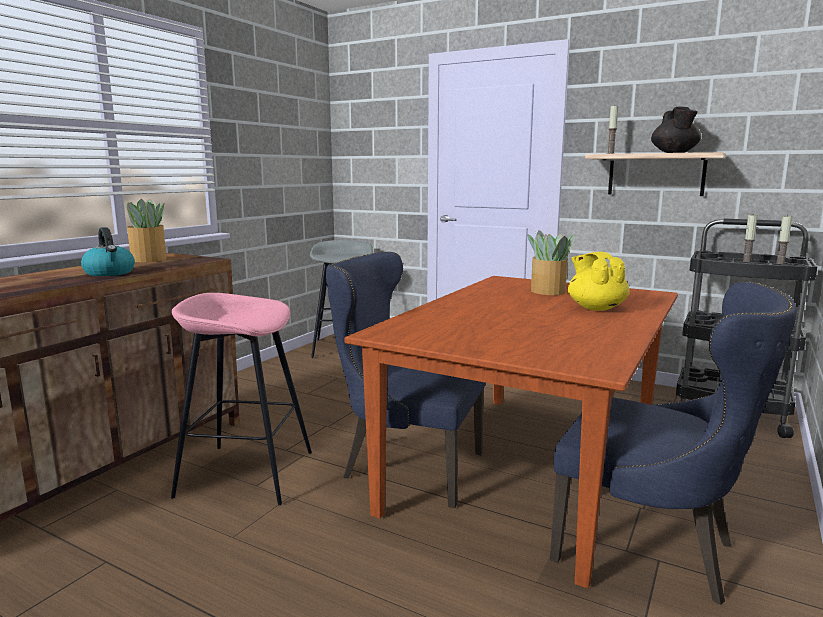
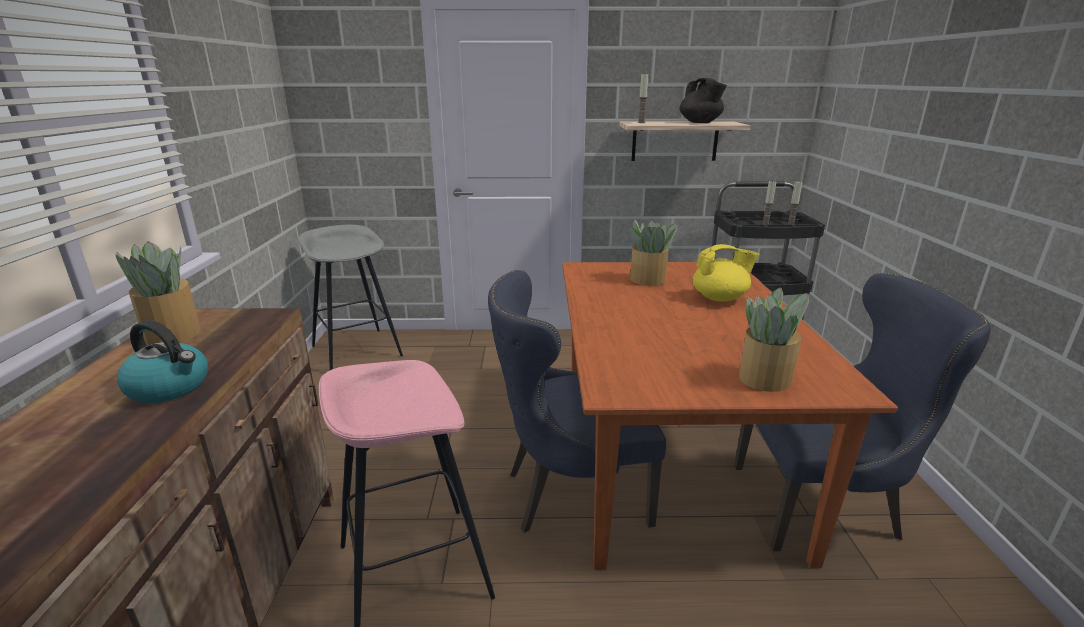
camera: 30 degrees left, 10 degrees up
yellow teapot [568,252,630,311] -> yellow teapot turned 135 degrees clockwise [693,244,759,302]
none -> potted plant [739,287,809,392]

